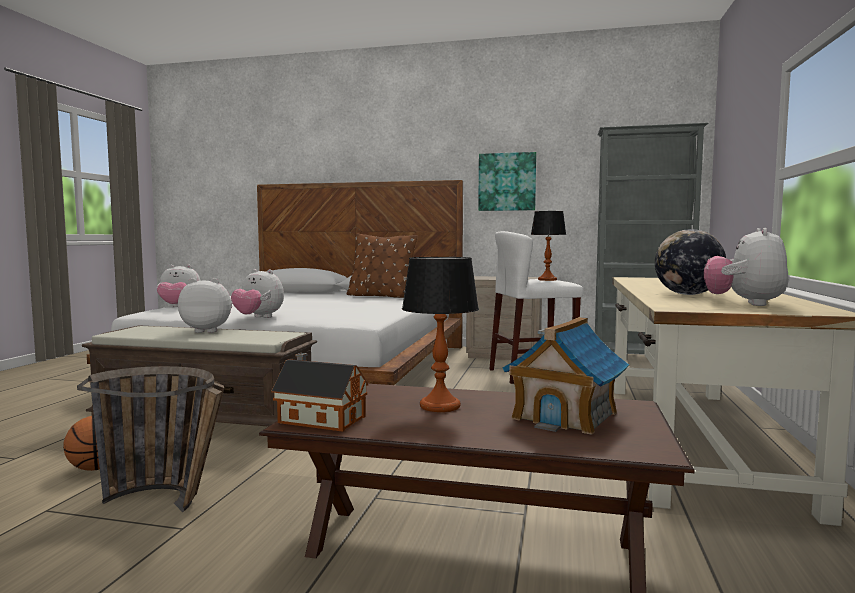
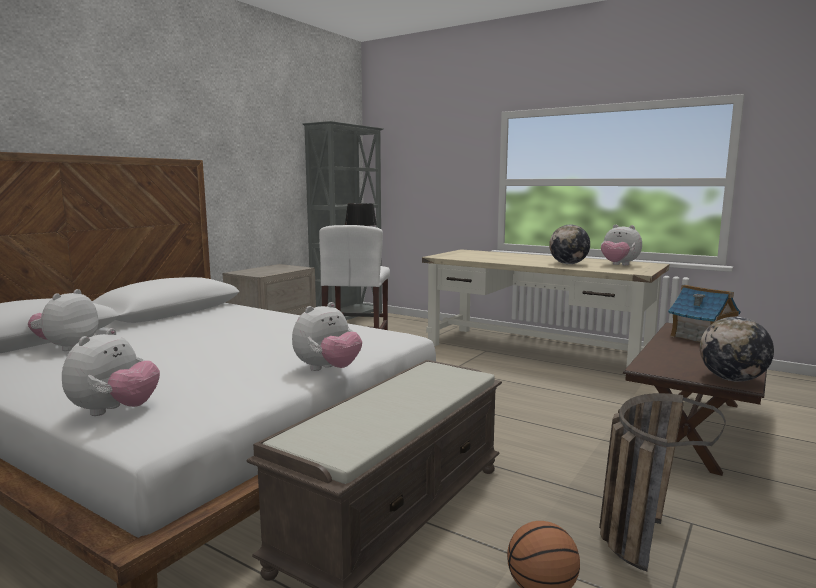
camera: 70 degrees left, 5 degrees up
plush toy [178,278,232,333] -> plush toy moved to [28,289,98,351]
toy house [271,353,368,432] -> globe [700,317,774,382]
brown pillow [346,234,417,298] -> none
table lamp [402,257,479,412] -> none
picture [478,152,536,211] -> none

